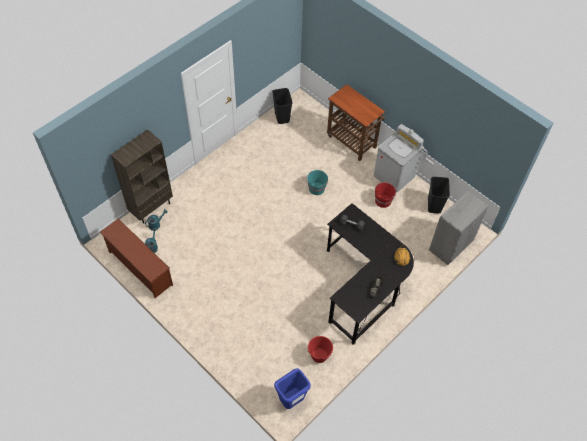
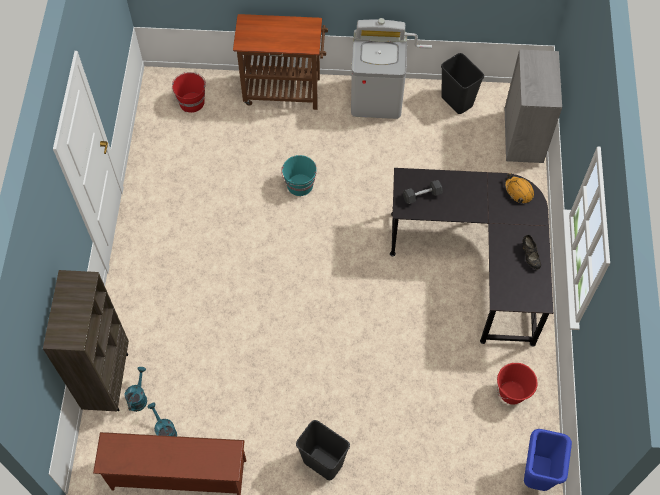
camera: 40 degrees left, 5 degrees up
black trash can [272,88,293,124] -> black trash can moved to [296,420,350,480]
red bucket [375,182,397,208] -> red bucket moved to [172,72,206,113]

